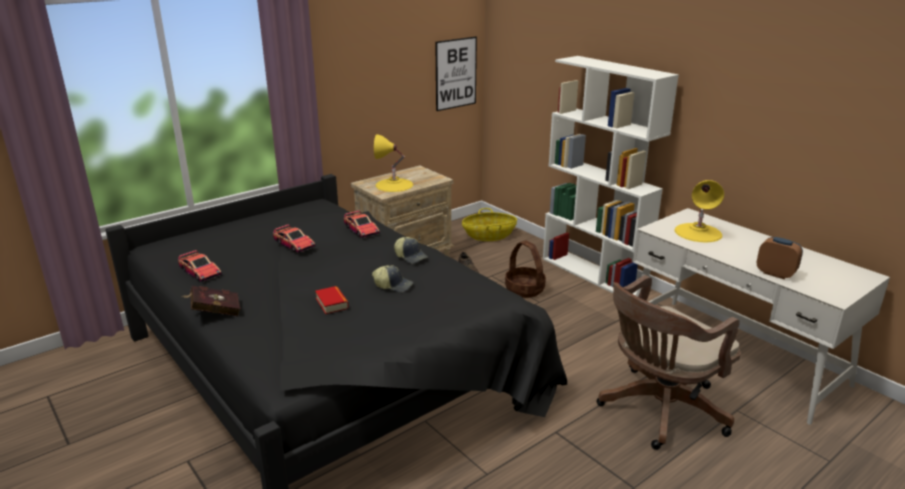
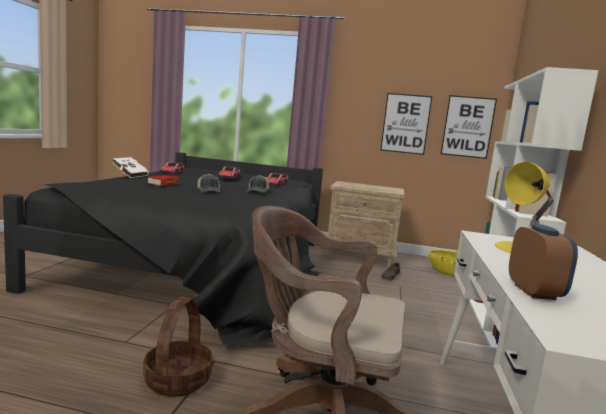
camera: 50 degrees right, 15 degrees down
red book [182,286,240,316] -> white book [113,157,149,178]
yellow table lamp [374,134,413,192] -> none
basket [505,241,546,298] -> basket moved to [143,297,213,397]
none -> picture [380,93,432,155]

